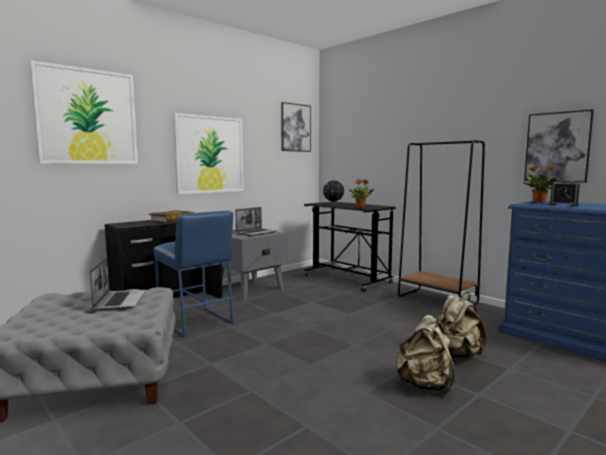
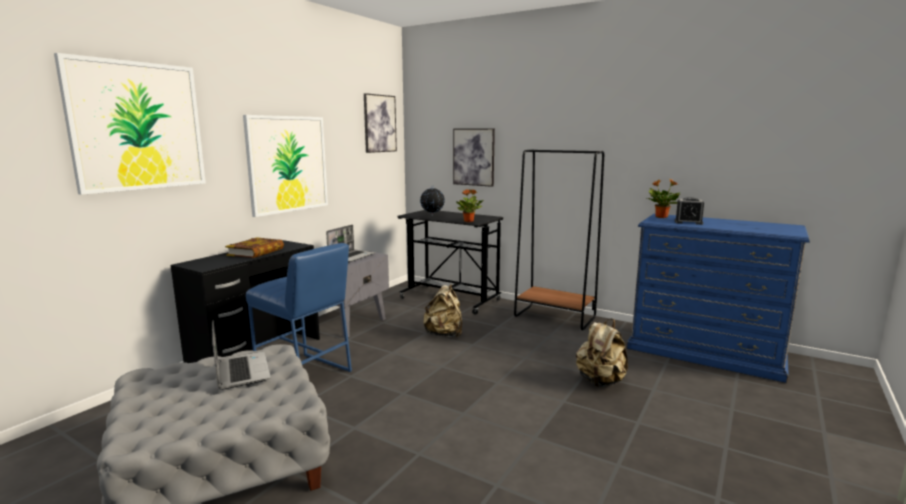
camera: 15 degrees left, 5 degrees up
beige backpack [396,315,455,395] -> beige backpack moved to [423,284,462,337]
picture [524,109,594,183] -> picture moved to [453,128,495,187]

